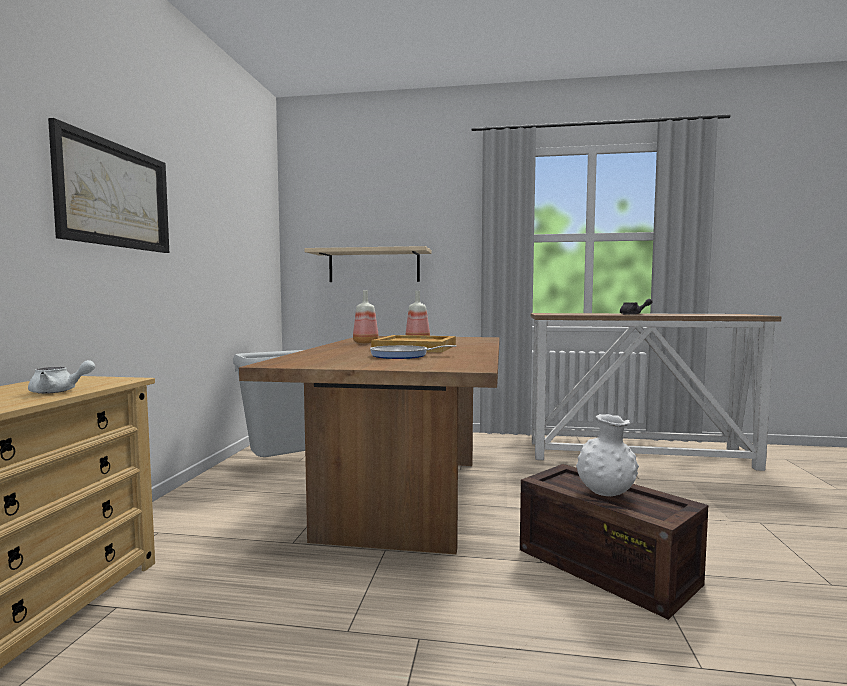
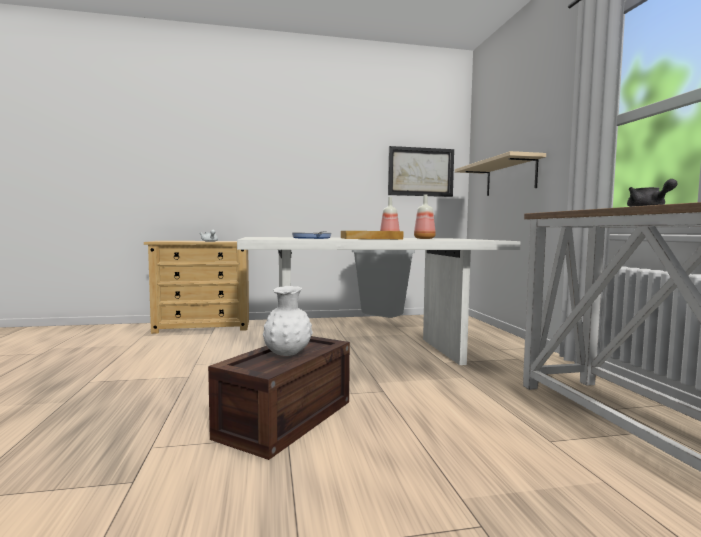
camera: 70 degrees right, 0 degrees up
picture [48,118,169,253] -> picture moved to [388,146,454,197]
brown dining table [239,336,499,554] -> white dining table [237,237,521,365]

